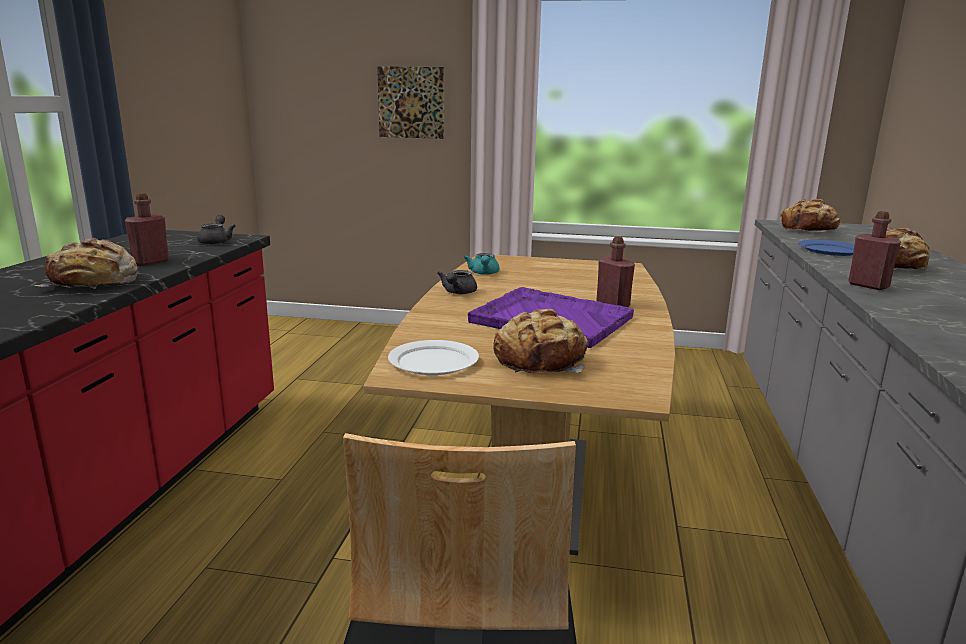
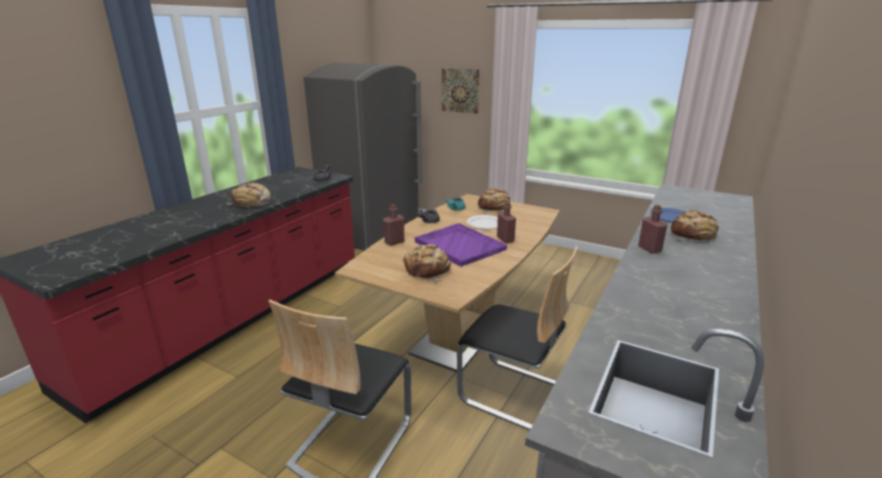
camera: 20 degrees right, 5 degrees up
red bottle [125,193,169,266] -> red bottle moved to [383,204,404,246]
white plate [388,340,479,375] -> white plate moved to [467,215,498,230]
bread [780,199,840,232] -> bread moved to [478,188,510,212]
none -> grey fridge [304,63,422,251]
none -> chair [457,246,578,431]

